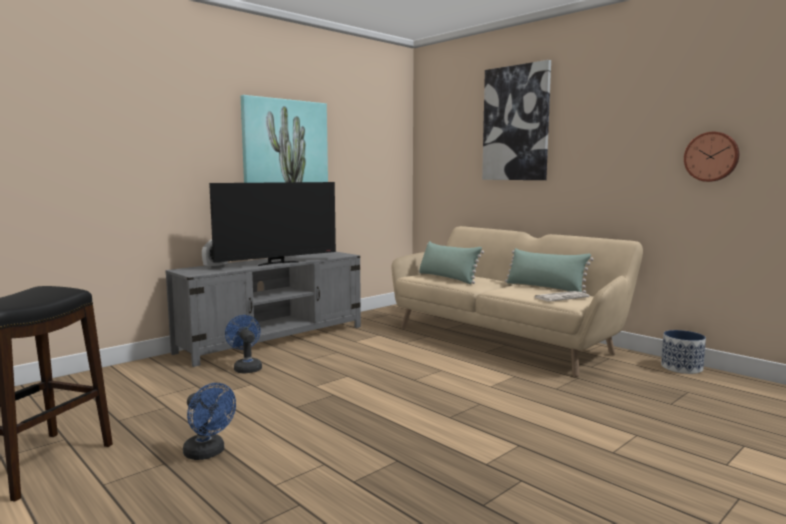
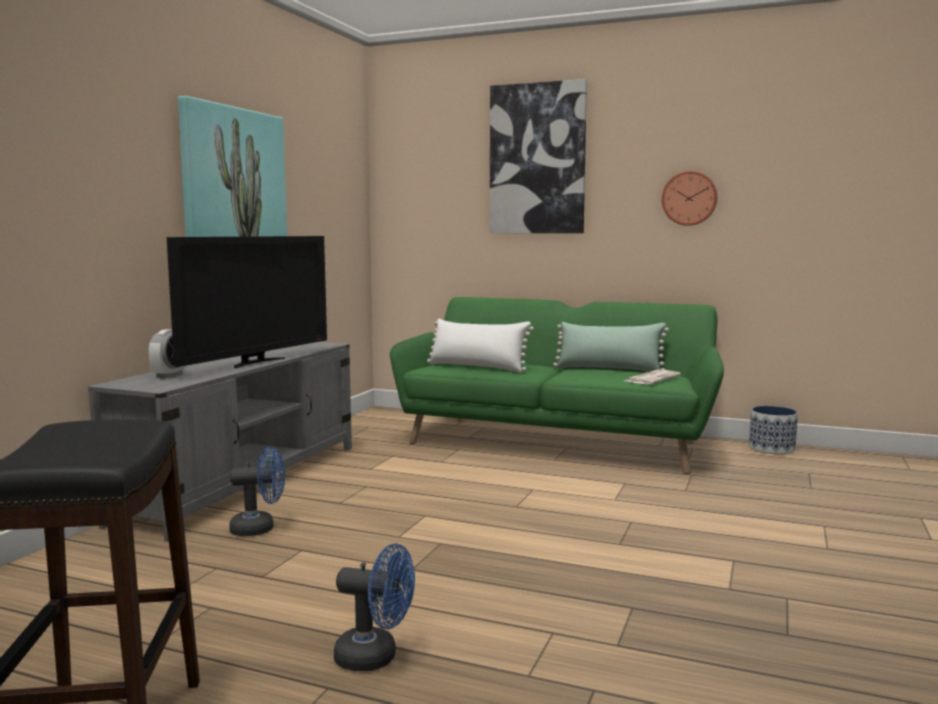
camera: 25 degrees left, 0 degrees up
blue fan [225,315,262,374] -> blue fan turned 135 degrees clockwise [229,447,285,536]
beige sofa [391,226,643,377] -> green sofa [390,297,724,474]
green pillow [419,241,484,284] -> white pillow [427,318,534,373]
wall clock [684,132,739,182] -> wall clock moved to [662,171,718,226]

